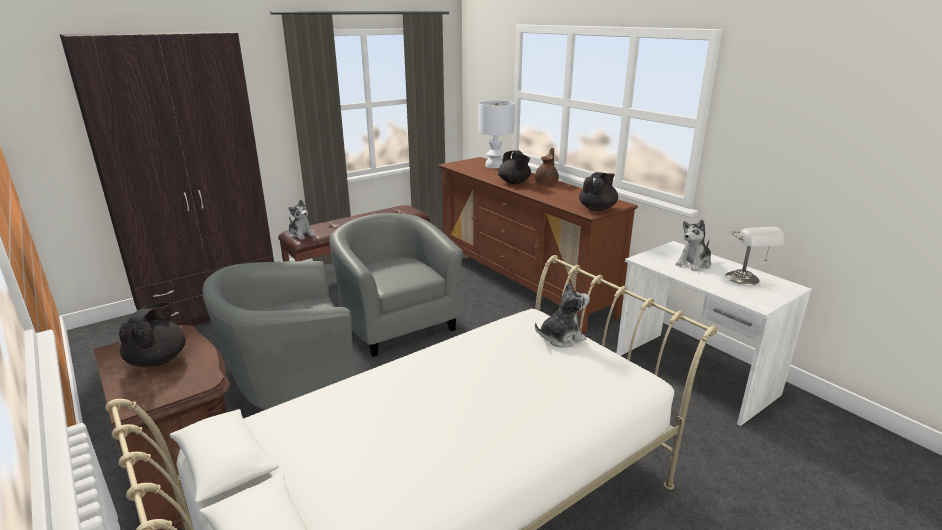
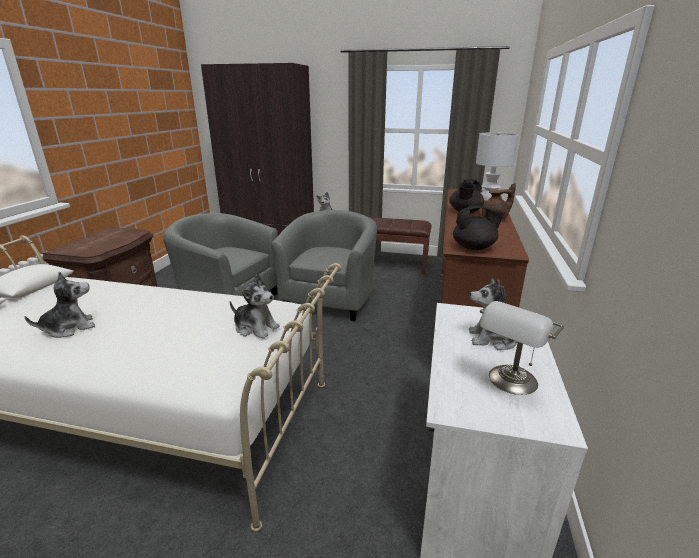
camera: 50 degrees right, 0 degrees up
black teapot [119,302,186,367] -> none
none -> plush toy [25,271,95,338]

